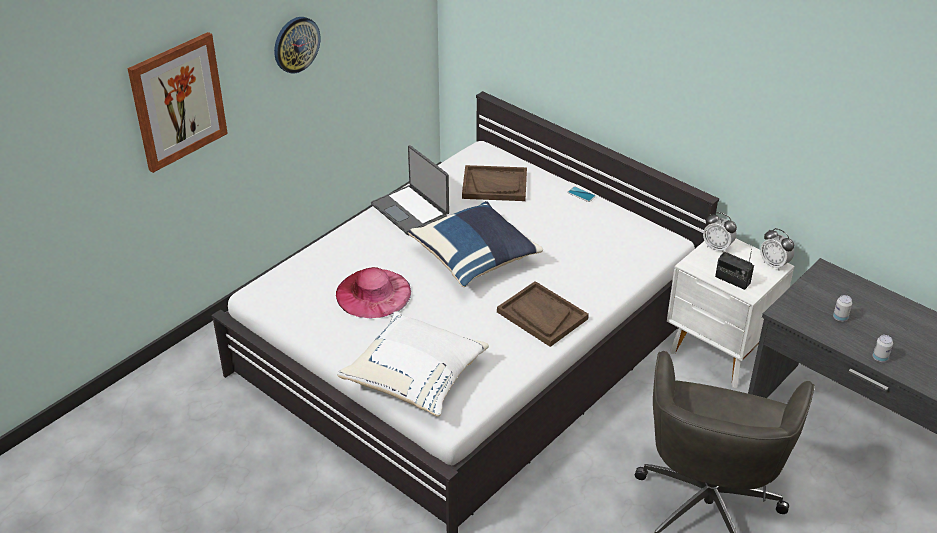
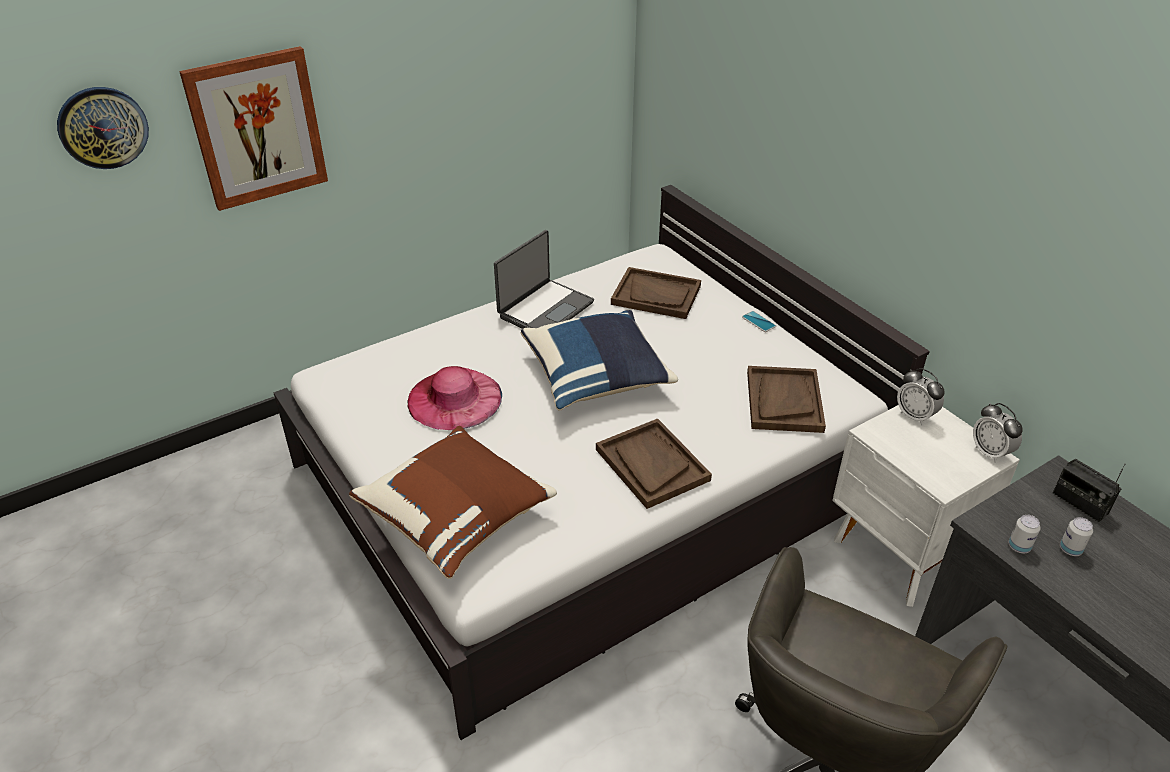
camera: 15 degrees right, 0 degrees up
wall clock [274,17,320,73] -> wall clock moved to [57,87,149,169]
white pillow [337,311,489,417] -> brown pillow [349,426,557,579]
laptop [371,145,449,236] -> laptop turned 120 degrees counterclockwise [494,230,594,329]
radio [715,249,754,290] -> radio moved to [1053,459,1125,522]
can [873,335,893,362] -> can moved to [1008,515,1040,554]
none -> brown tray [747,366,826,433]

